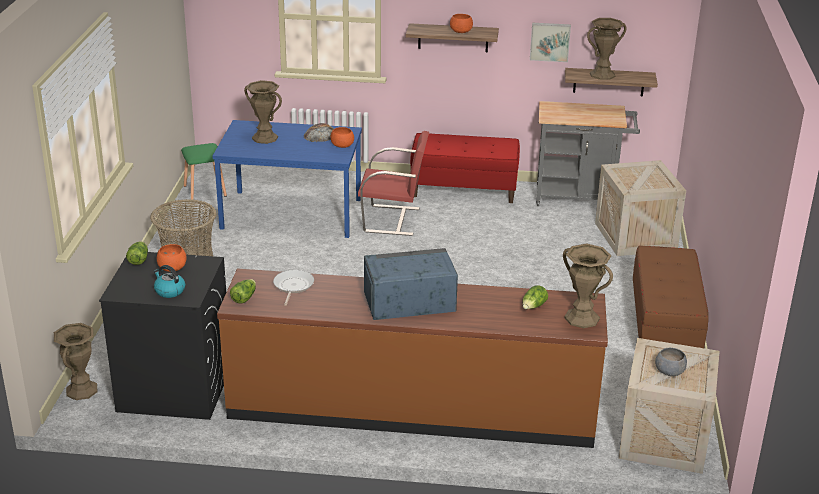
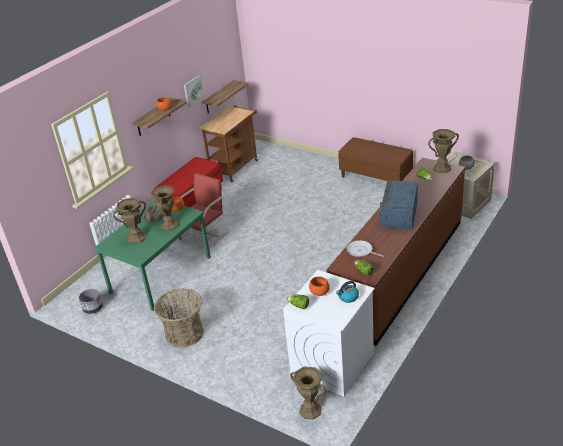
camera: 60 degrees left, 5 degrees up
black washing machine [99,252,226,420] -> white washing machine [283,270,375,396]
green stool [181,143,227,200] -> grey planter [79,289,103,314]
blue dining table [213,120,362,238] -> green dining table [94,201,211,311]
grey cart [536,101,640,206] -> brown cart [199,106,258,183]
brown vase [587,18,627,80] -> brown vase moved to [151,185,179,231]
crate [595,160,686,256] -> none

